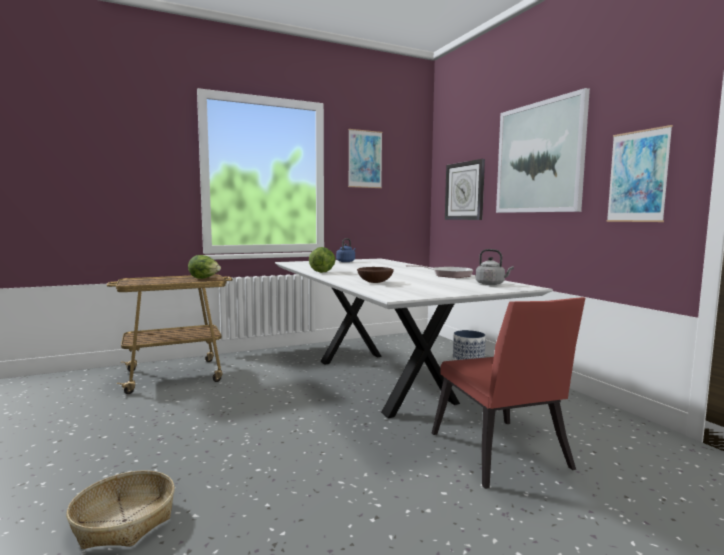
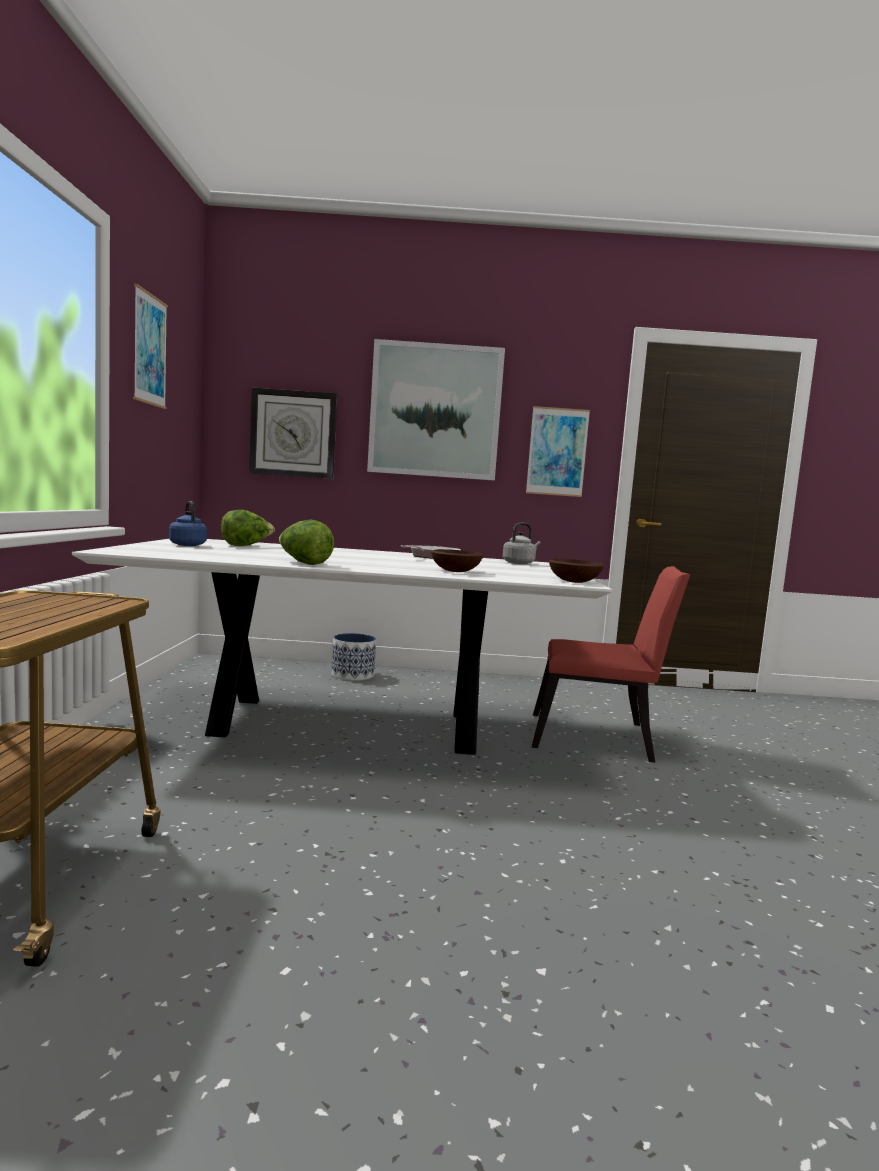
camera: 65 degrees left, 0 degrees up
basket [66,471,175,549] -> none
lettuce [188,255,221,279] -> lettuce moved to [221,510,275,546]
none -> brown bowl [549,559,604,583]

